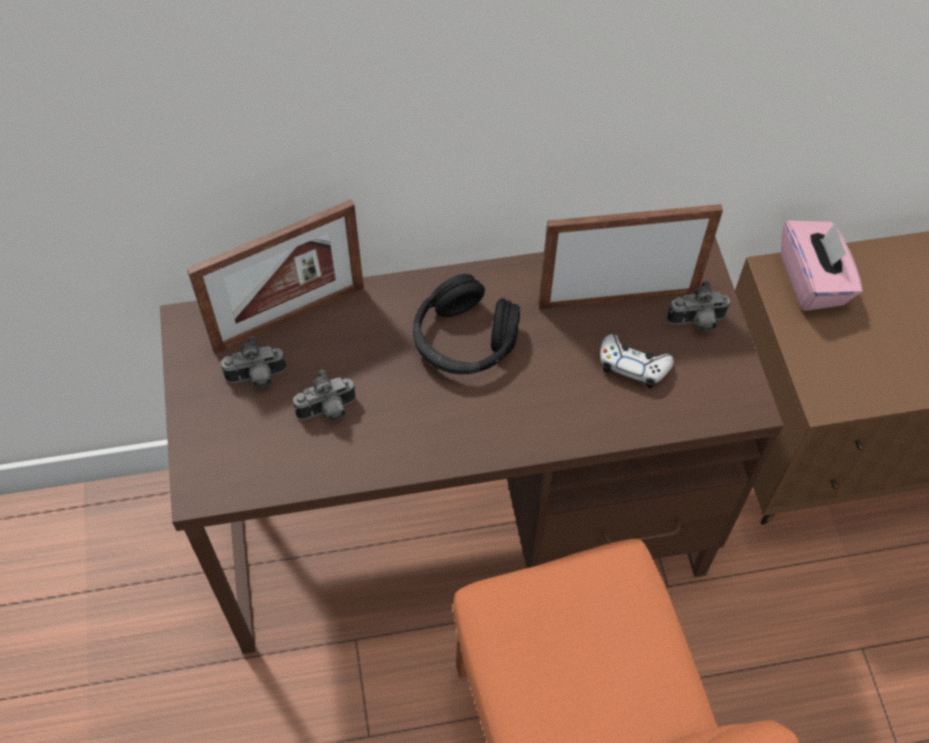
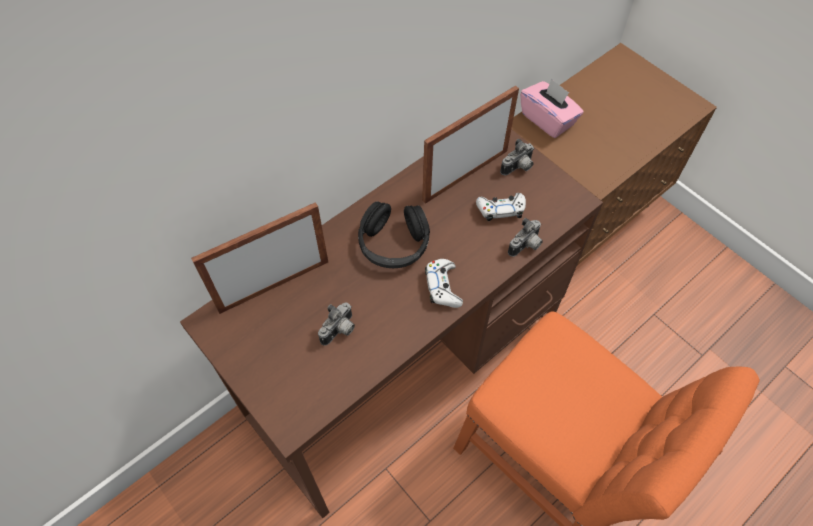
camera: 30 degrees left, 0 degrees up
picture frame [187,200,364,354] -> picture frame turned 150 degrees counterclockwise [191,202,328,314]
camera [221,336,286,388] -> camera moved to [508,218,543,257]
none -> white game controller [425,259,463,308]

